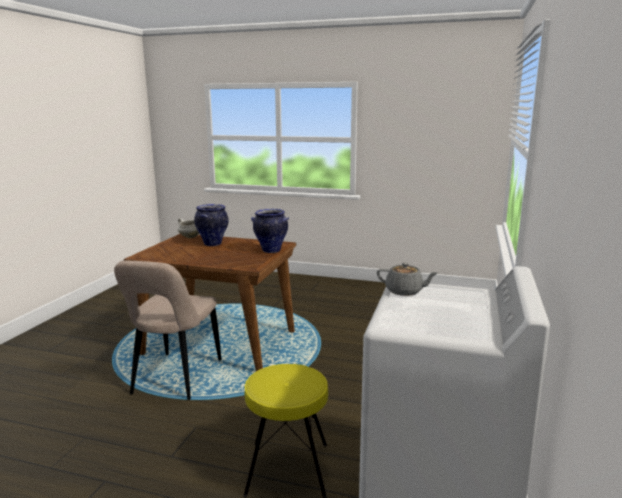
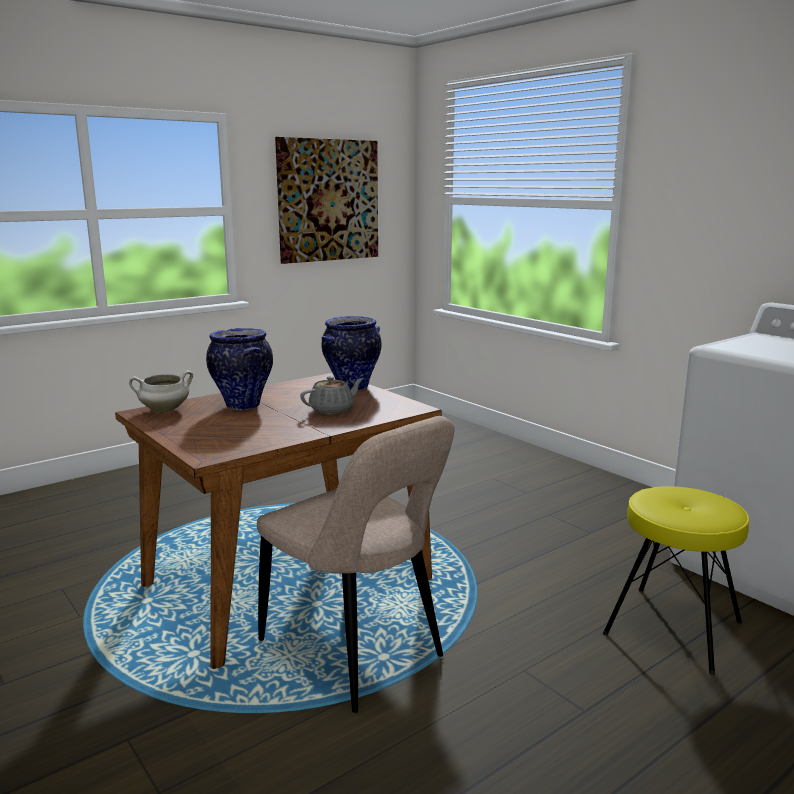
camera: 55 degrees left, 0 degrees up
grey teapot [377,263,437,296] -> grey teapot moved to [300,376,363,414]
none -> picture [275,137,378,264]

